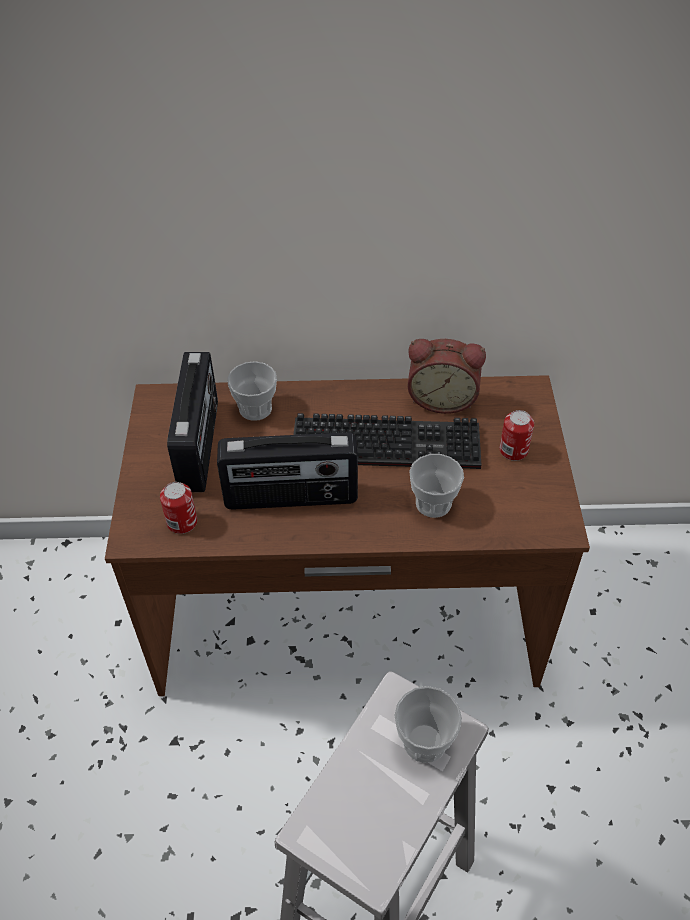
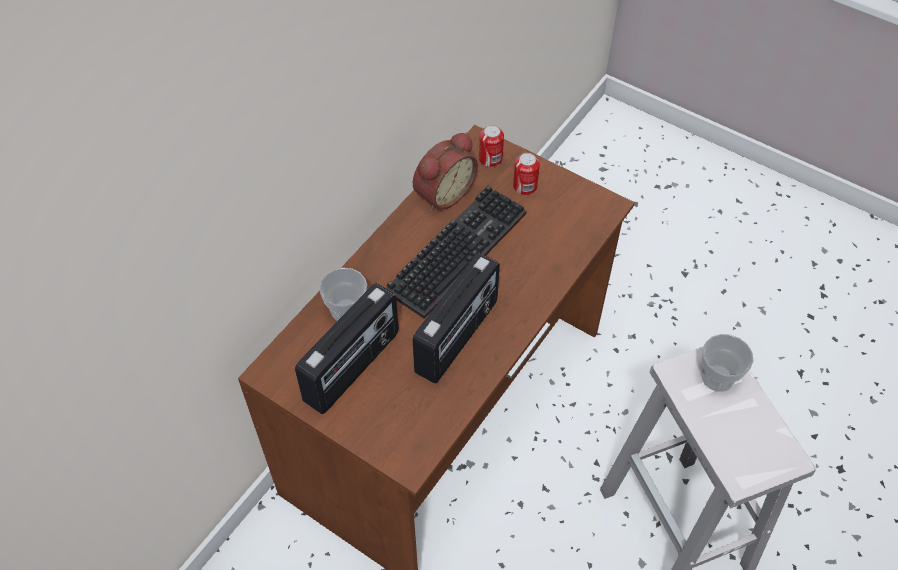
camera: 55 degrees left, 5 degrees up
can [160,482,197,534] -> can moved to [479,125,504,167]
radio [167,352,218,492] -> radio turned 90 degrees clockwise [295,283,399,414]
cup [409,454,464,518] -> none

